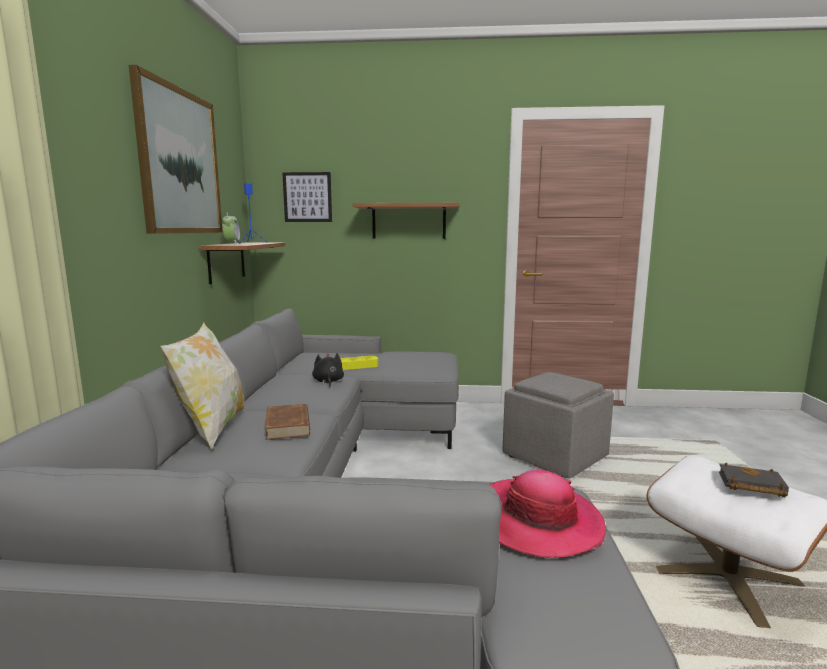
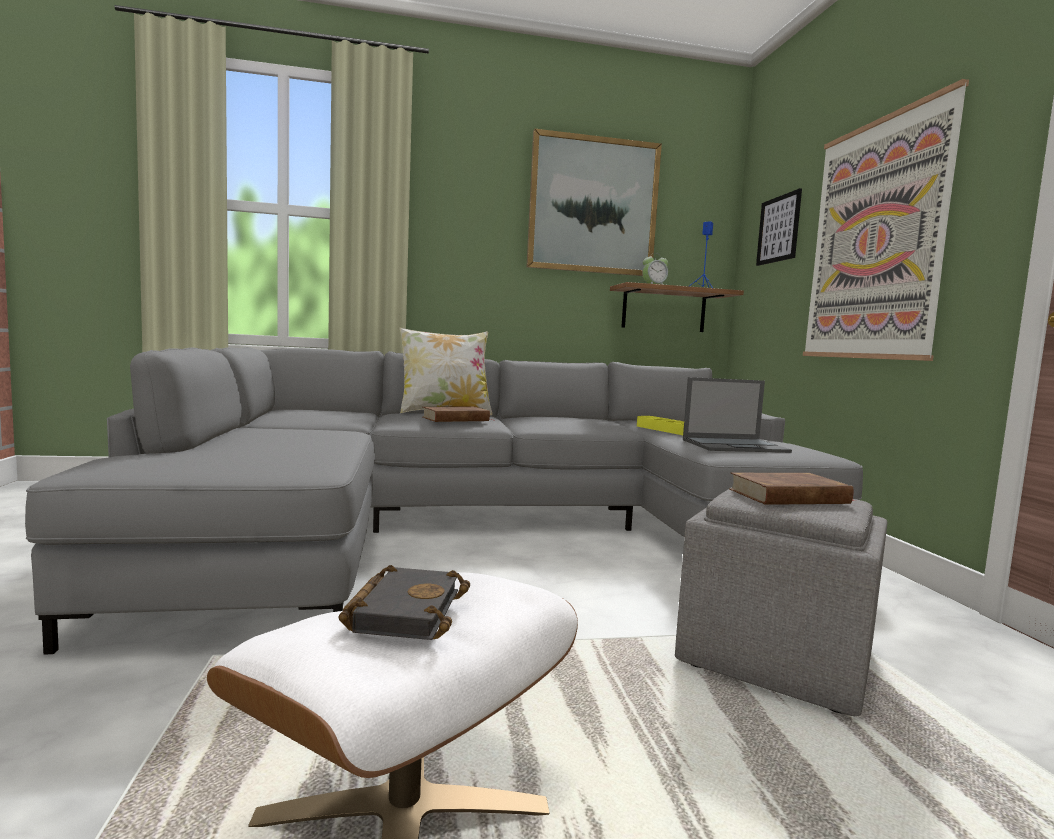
camera: 75 degrees right, 5 degrees down
black plush toy [312,353,344,386] -> none
shelf [353,203,459,239] -> picture [803,79,969,361]
hat [489,470,606,558] -> none
none -> laptop [683,377,792,453]
none -> brown book [729,473,856,505]

